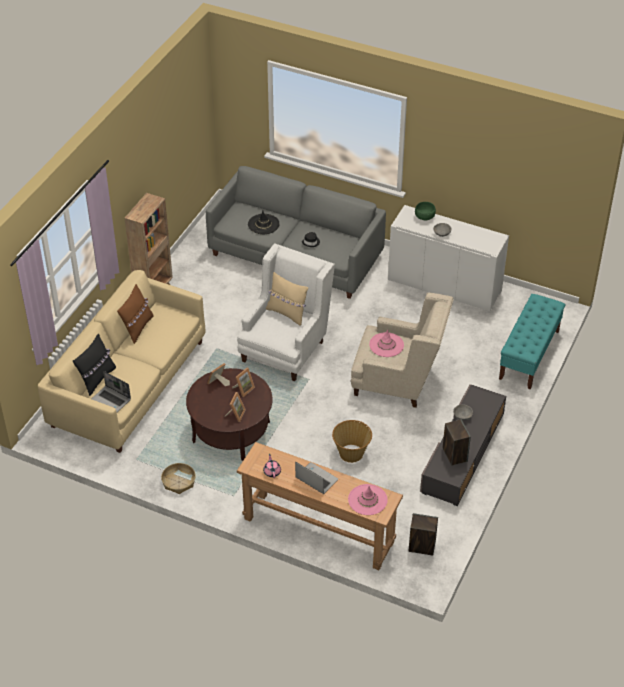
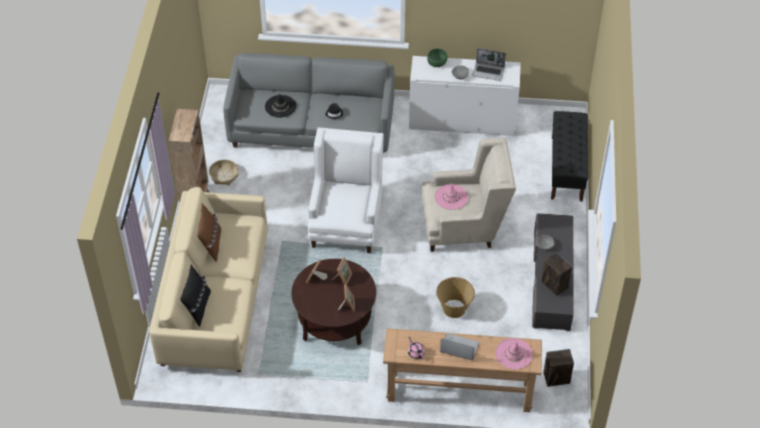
camera: 20 degrees left, 5 degrees up
laptop [92,371,131,412] -> laptop moved to [472,48,506,81]
basket [161,463,196,494] -> basket moved to [209,160,239,185]
beige pillow [266,272,308,326] -> none
turquoise bench [499,294,565,390] -> black bench [551,111,588,202]

